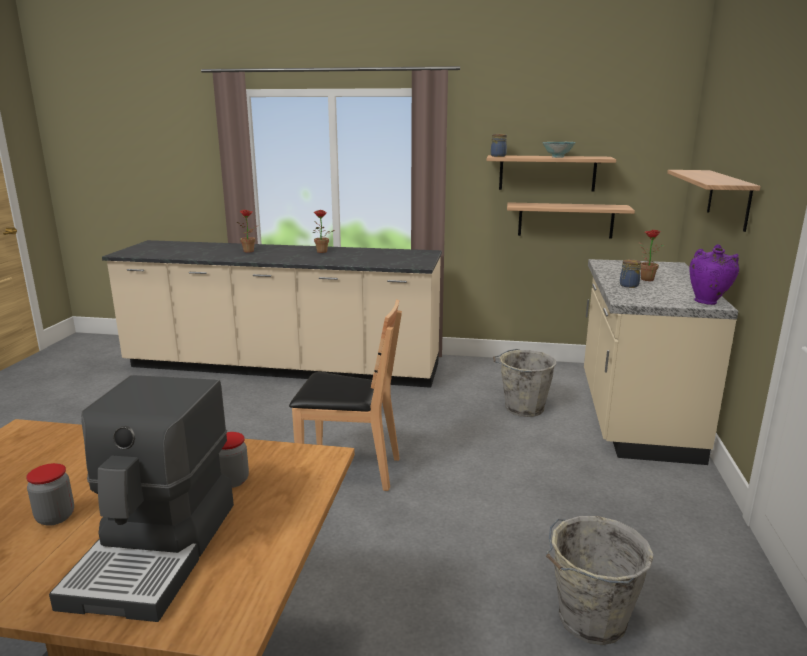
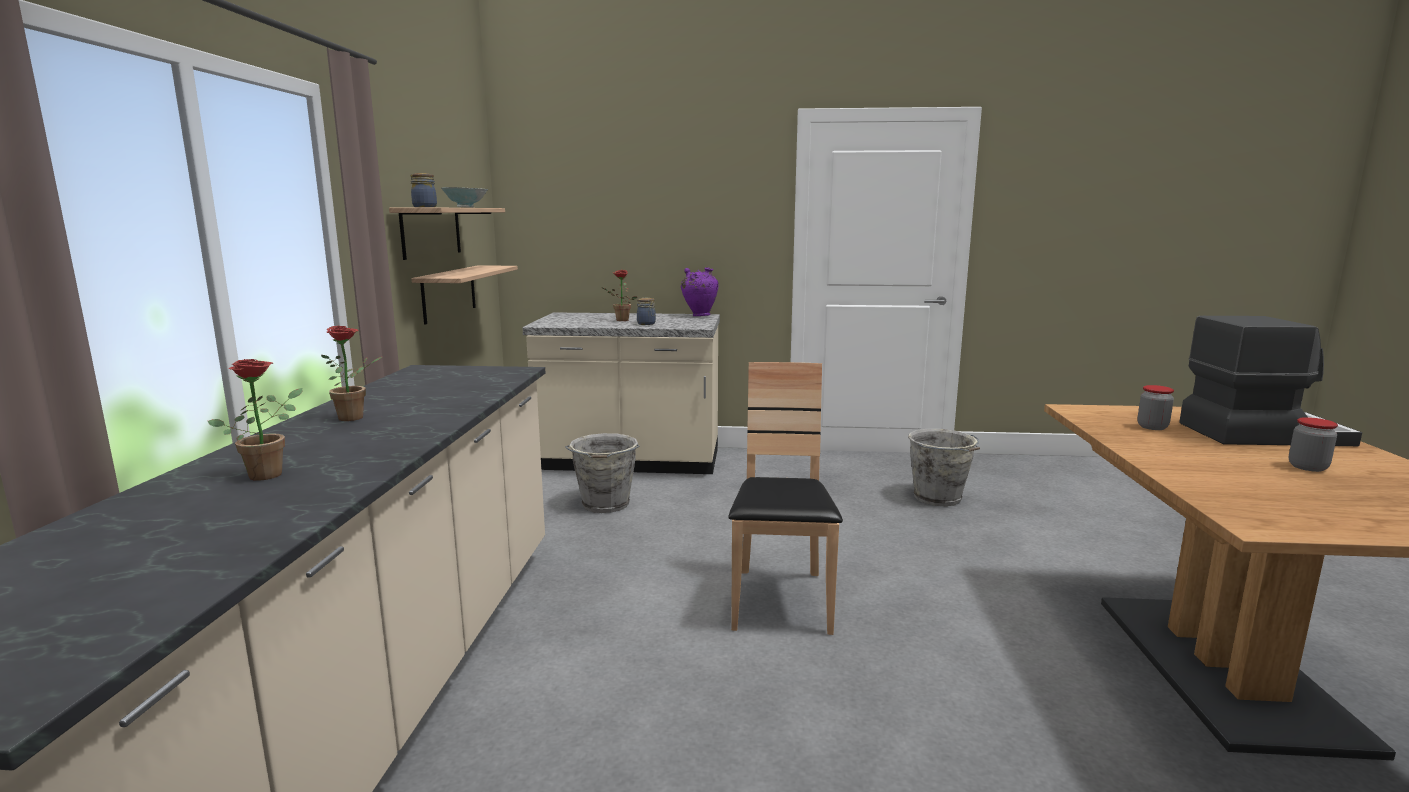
camera: 95 degrees left, 5 degrees down
shelf [667,170,761,232] -> none

